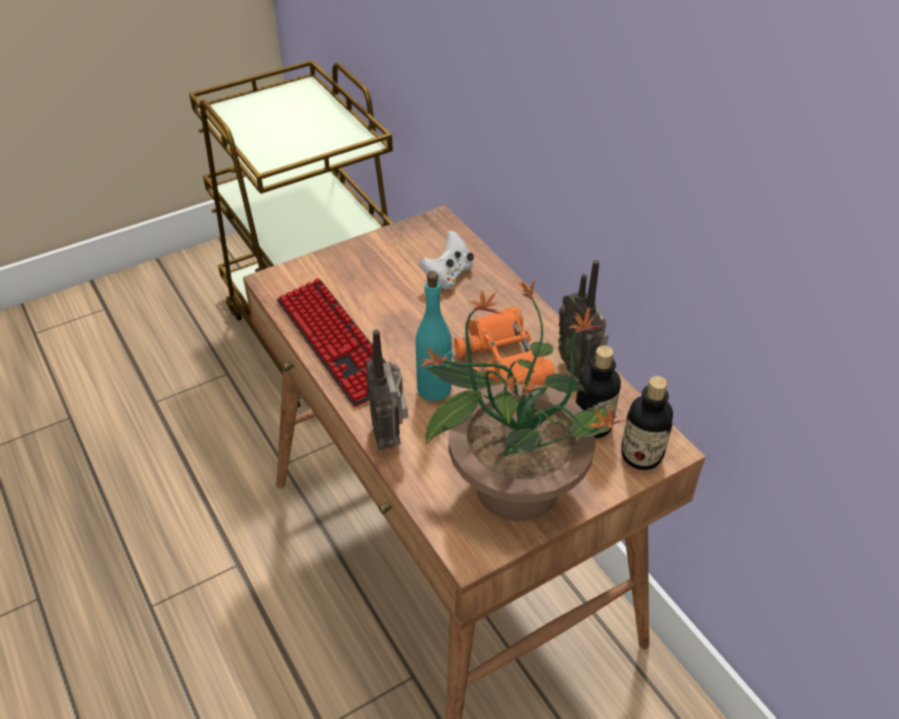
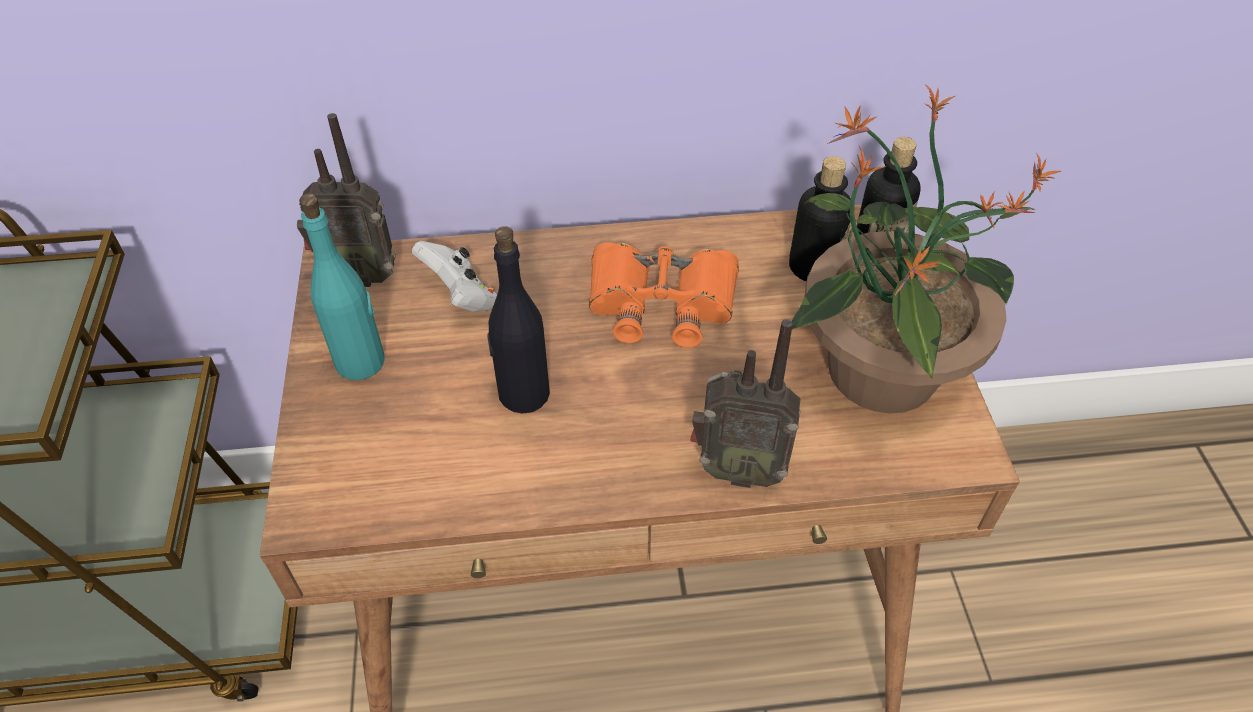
camera: 65 degrees left, 5 degrees up
keyboard [276,278,387,407] -> none
turquoise bottle [415,271,453,401] -> turquoise bottle moved to [299,193,385,380]
radio [558,260,609,379] -> radio moved to [297,113,396,287]
none -> black bottle [487,226,550,413]

